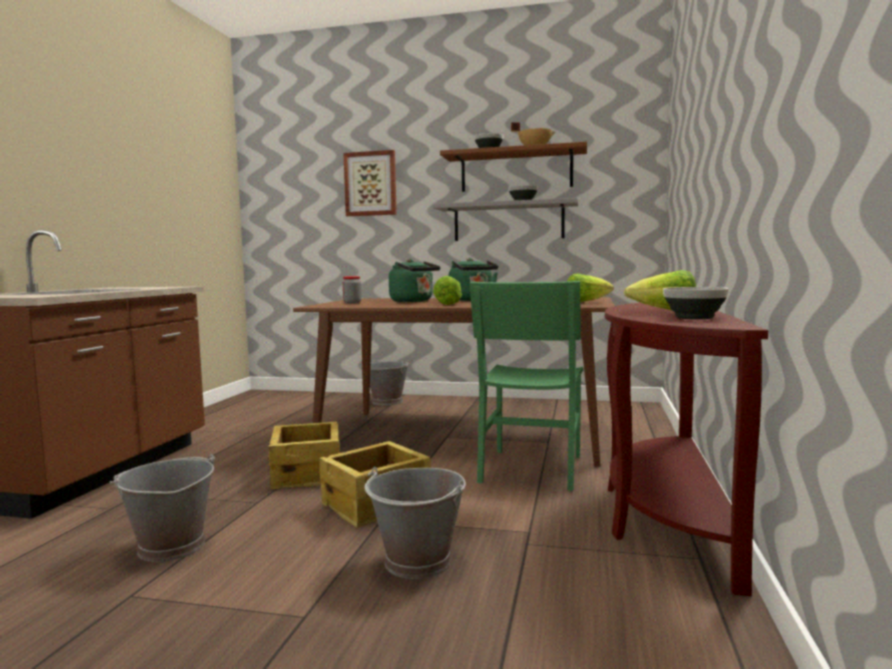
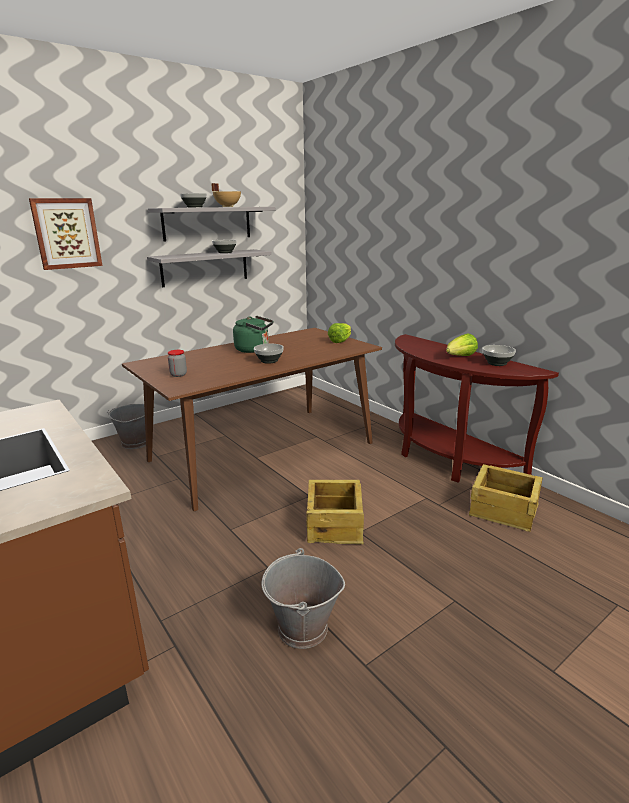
camera: 50 degrees left, 15 degrees up
crate [268,422,340,489] -> crate moved to [469,464,543,532]
grey bucket [364,467,466,579] -> none
green kettle [389,259,440,302] -> none
lettuce [433,276,462,305] -> bowl [254,344,284,364]
brown shelf [440,142,587,192] -> grey shelf [148,207,275,242]
green chair [469,281,583,491] -> none

